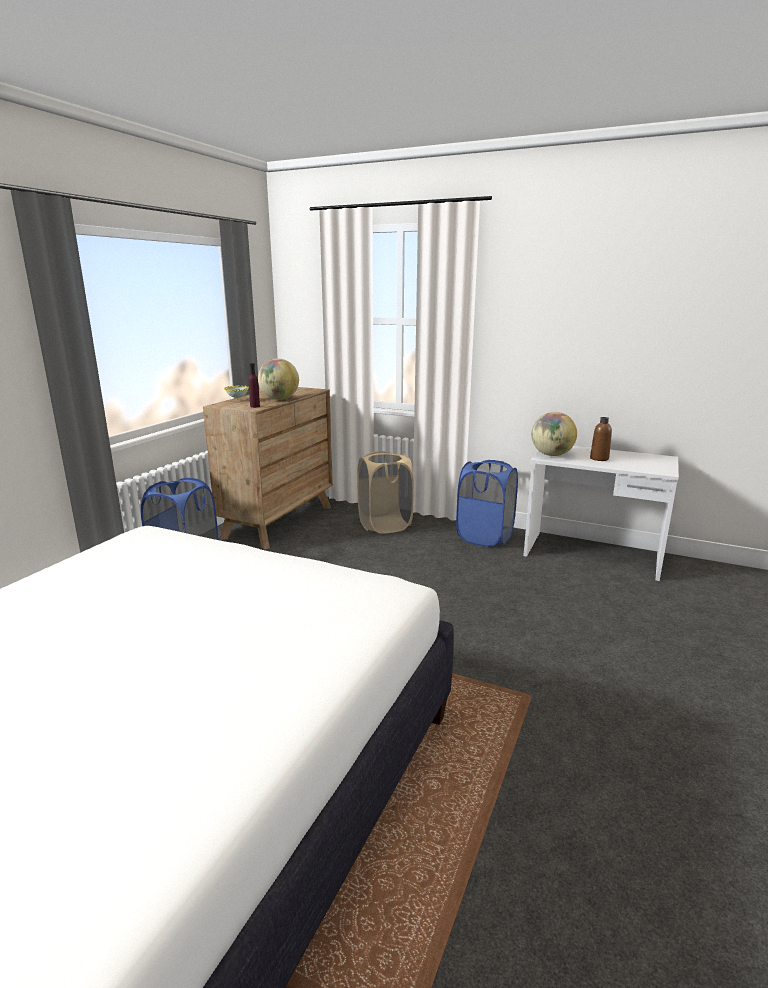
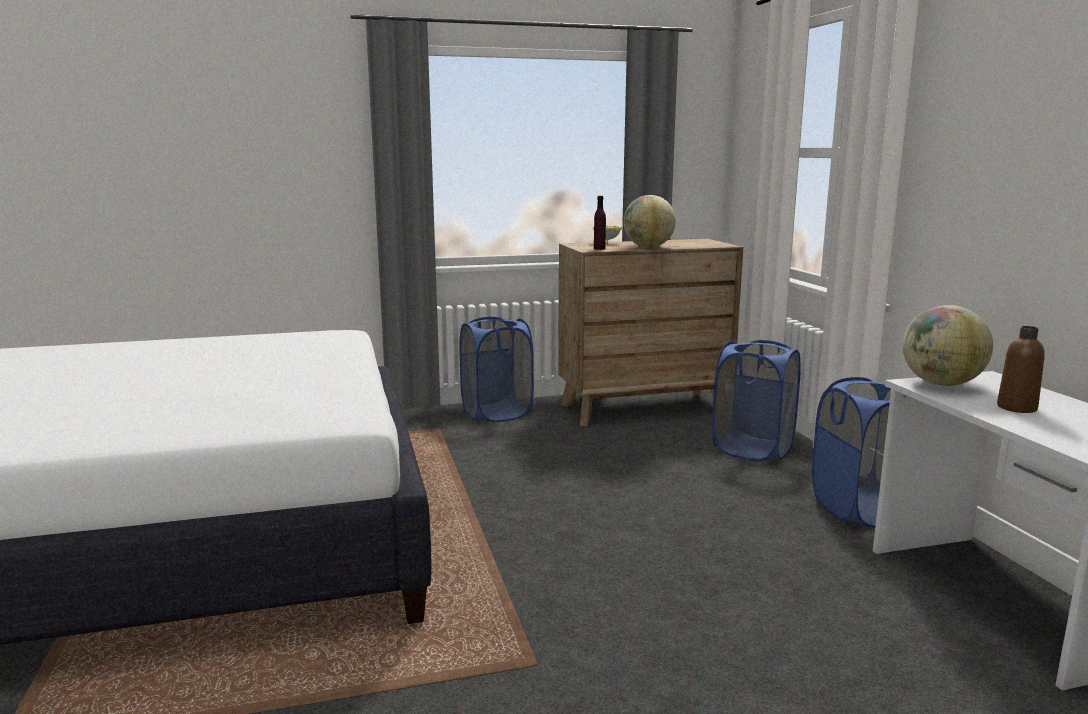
camera: 50 degrees right, 5 degrees down
beige laundry basket [357,451,414,534] -> blue laundry basket [712,340,801,461]

